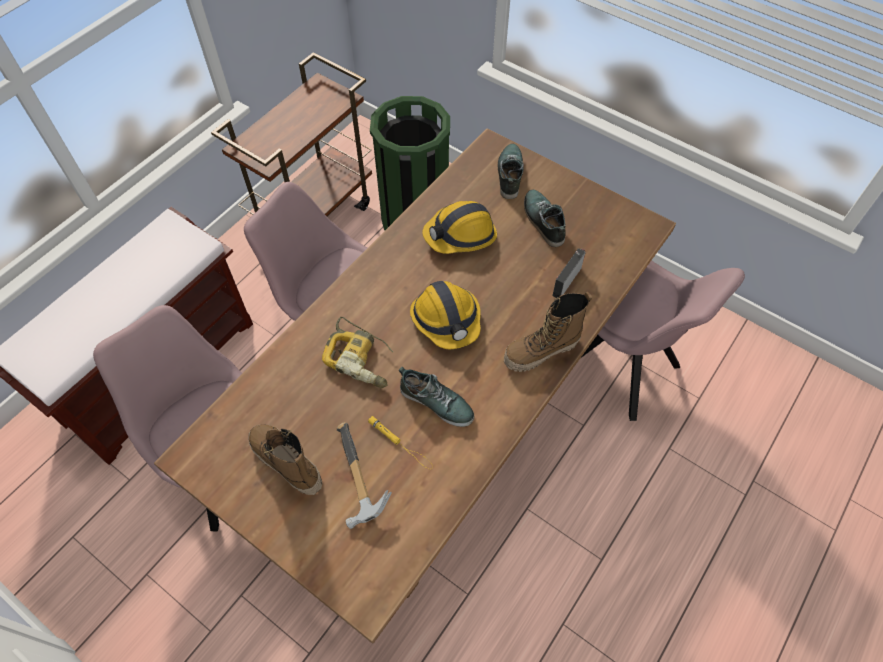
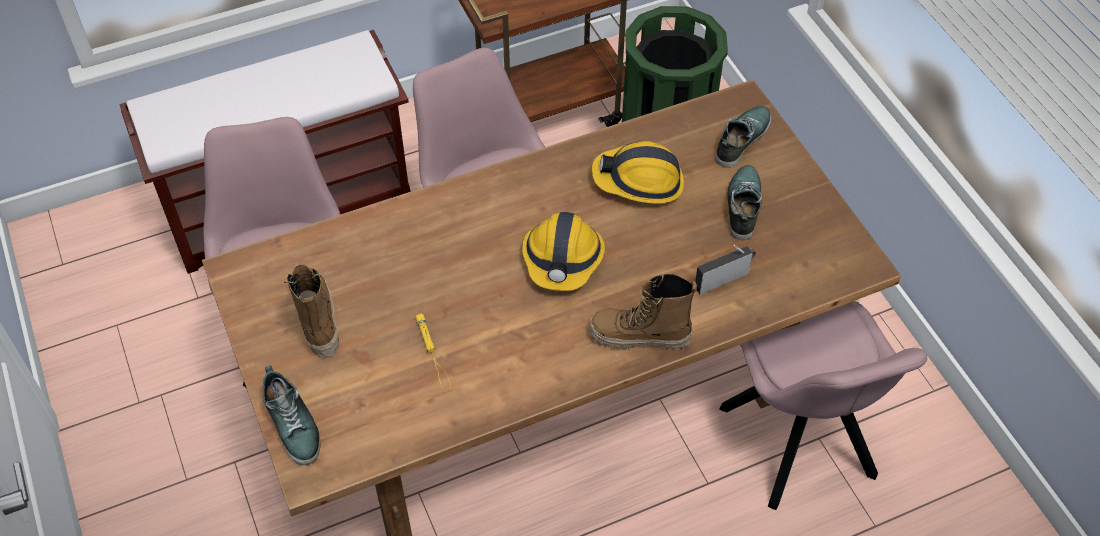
camera: 30 degrees right, 5 degrees down
power drill [322,317,393,388] -> none
hammer [337,422,392,529] -> none
shoe [399,367,474,427] -> shoe moved to [263,366,320,465]

